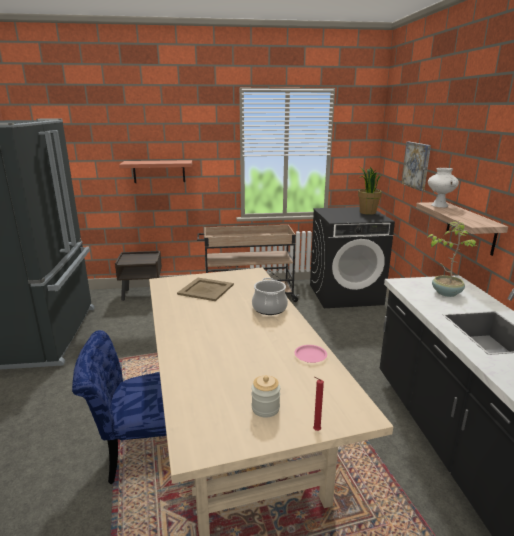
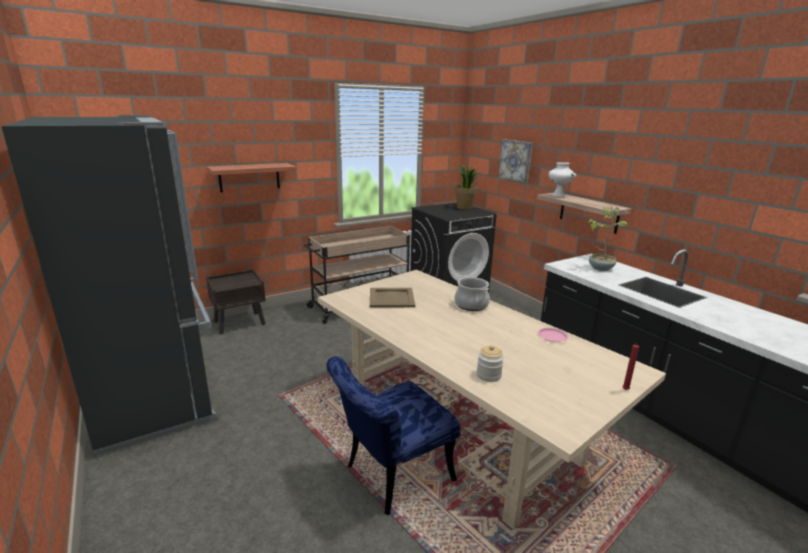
camera: 25 degrees left, 0 degrees up
jar [251,375,280,418] -> jar moved to [477,345,504,382]

